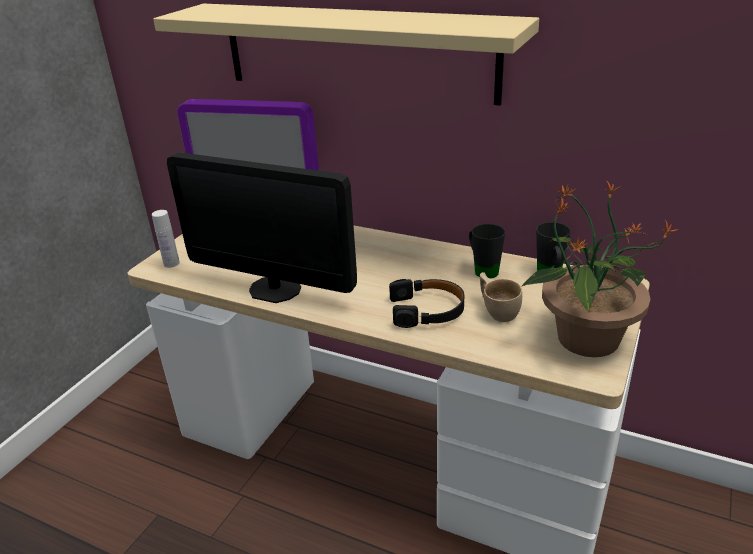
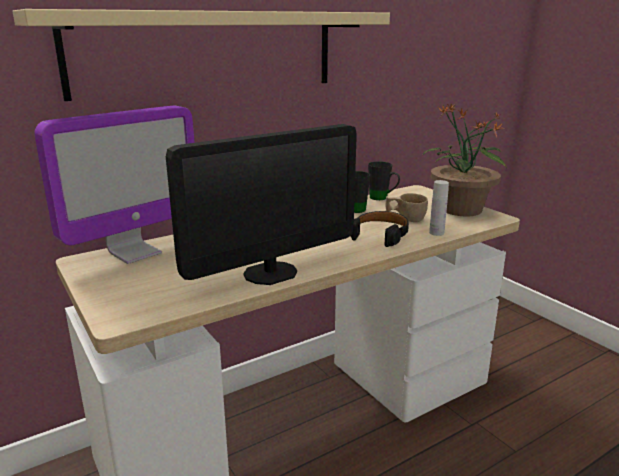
camera: 60 degrees left, 10 degrees down
white bottle [152,210,180,268] -> white bottle moved to [429,180,449,236]

